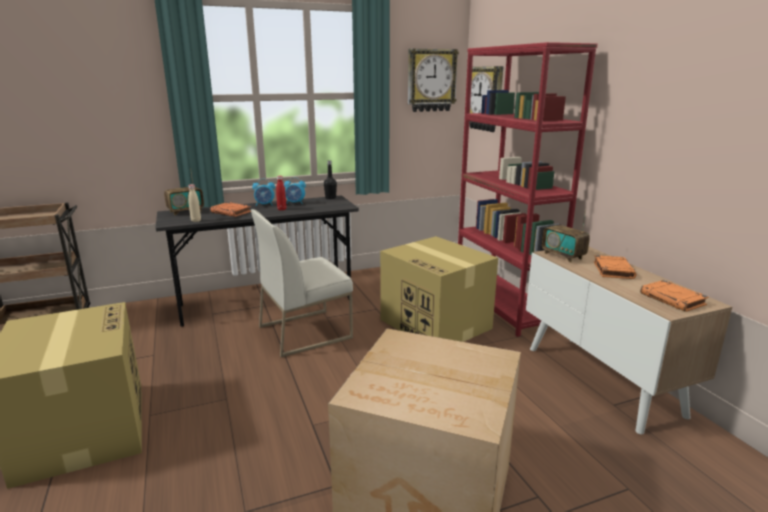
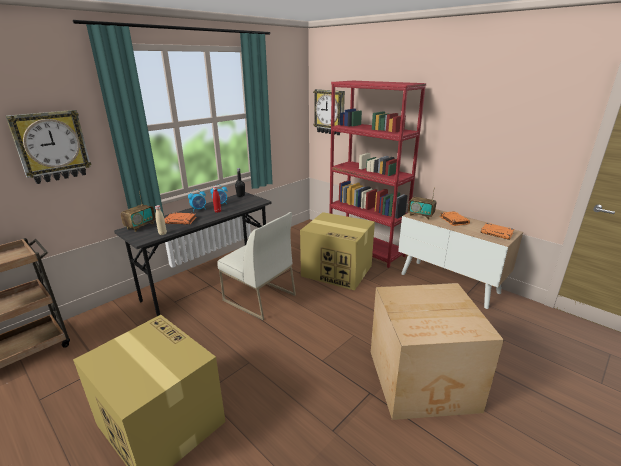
camera: 25 degrees left, 5 degrees up
white chair [251,209,353,357] -> white chair turned 90 degrees counterclockwise [217,212,296,320]
wall clock [408,48,459,112] -> wall clock moved to [6,110,92,184]

